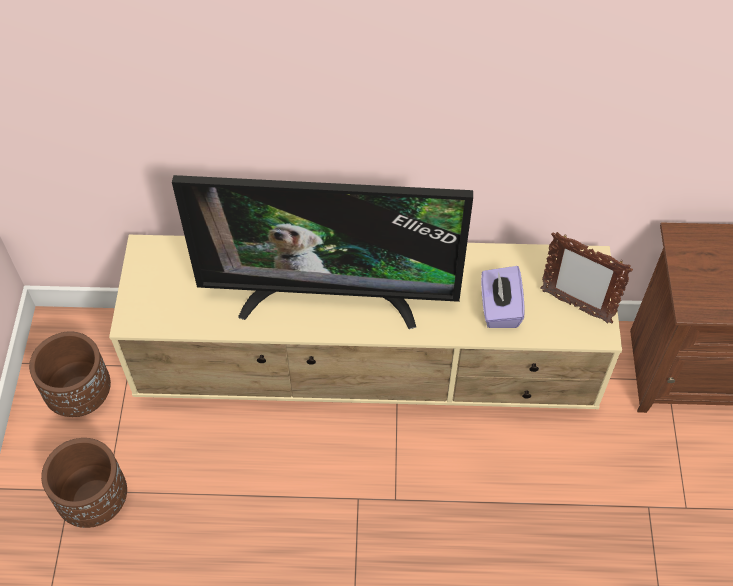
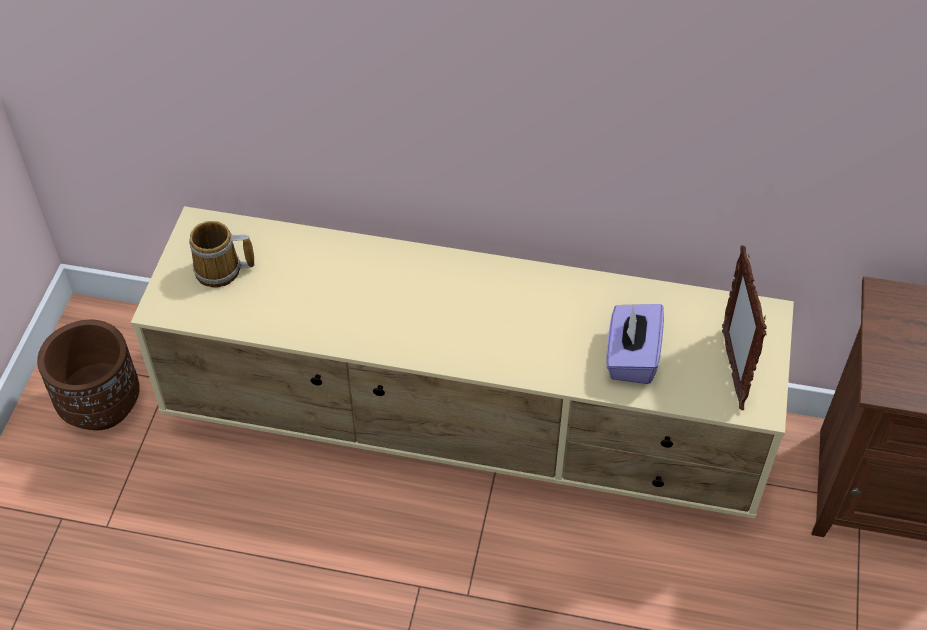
camera: 10 degrees right, 5 degrees down
brown planter [41,438,127,528] -> none
television [172,175,473,329] -> none
picture frame [541,232,633,324] -> picture frame turned 45 degrees clockwise [722,245,767,410]
none -> mug [189,221,255,288]

